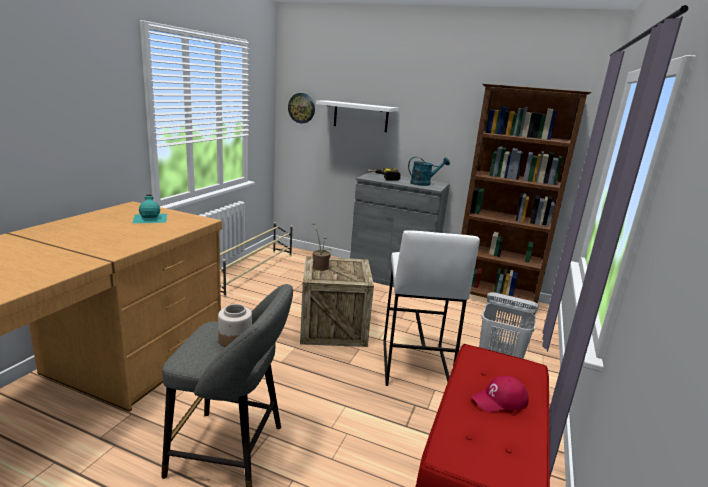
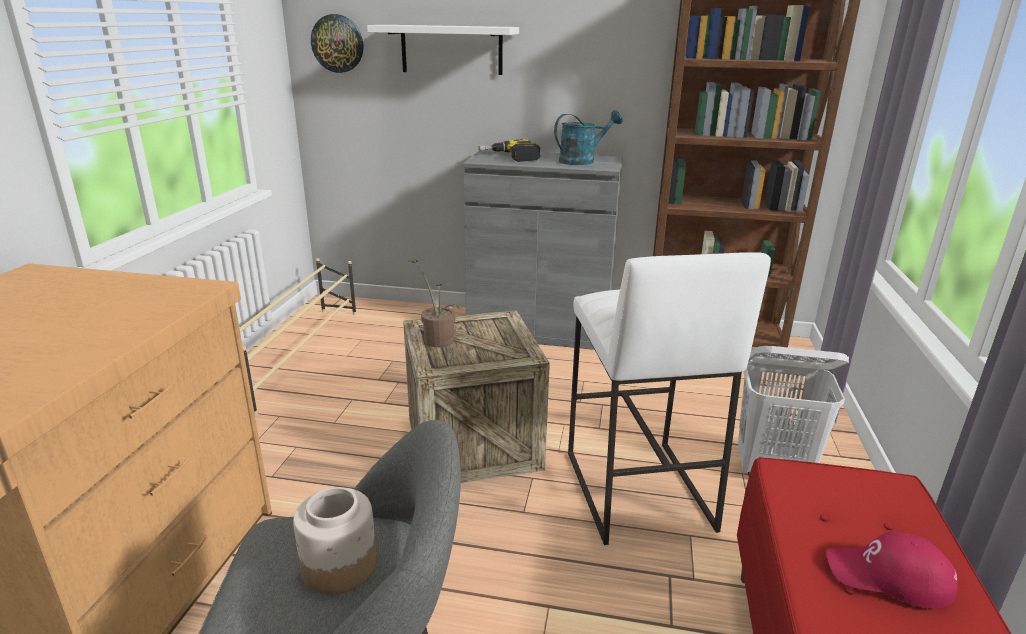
camera: 10 degrees left, 5 degrees up
turquoise bottle [133,195,167,223] -> none
red cap [471,376,529,412] -> red cap turned 45 degrees clockwise [826,532,958,608]

